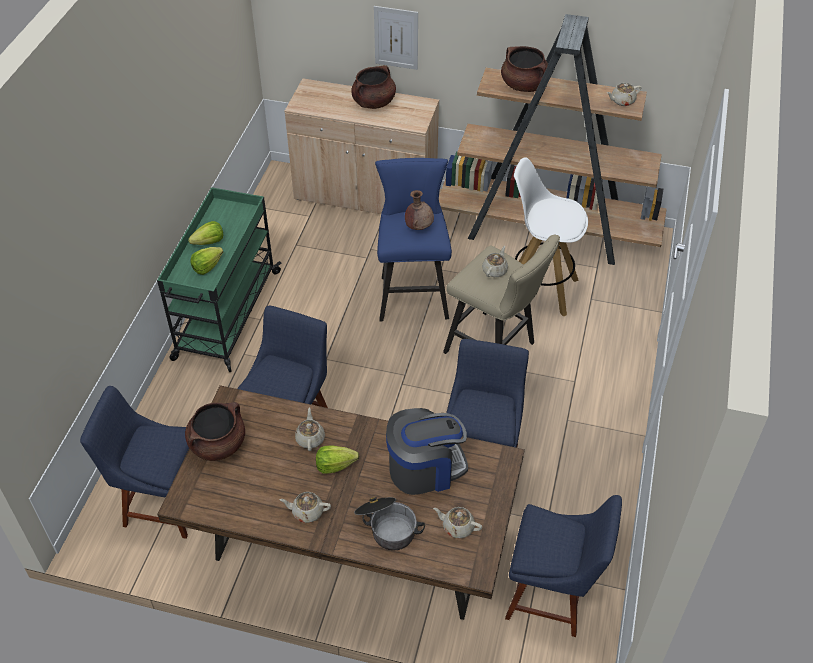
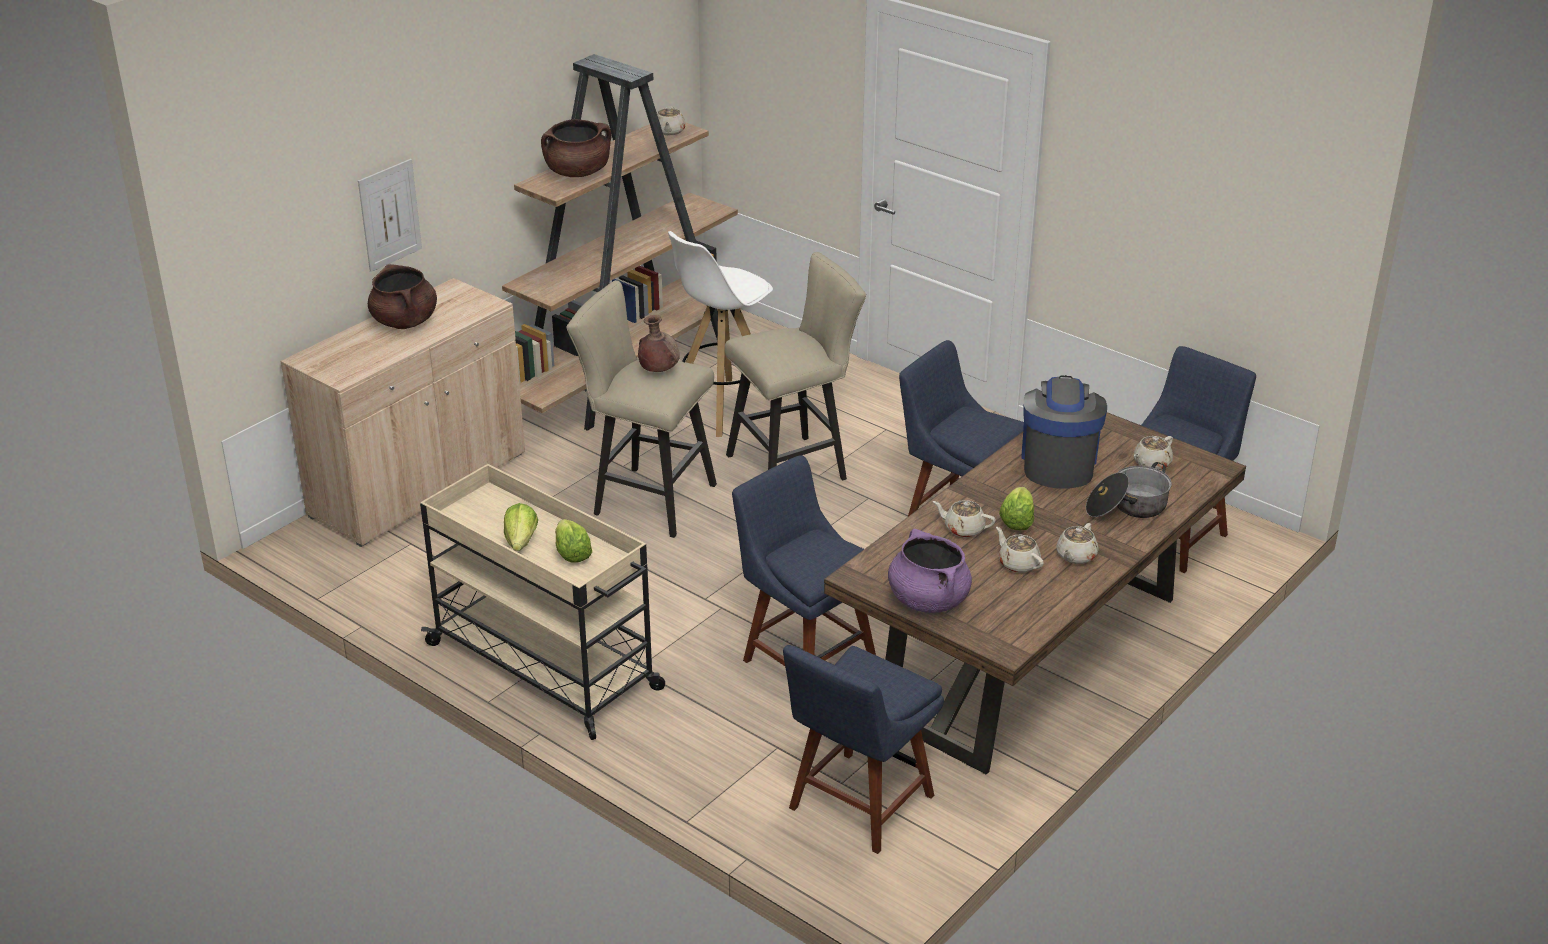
camera: 65 degrees left, 15 degrees down
green cart [157,187,282,372] -> beige cart [420,464,665,740]
brown cooking pot [185,402,245,461] -> purple cooking pot [888,529,972,613]
blue stool [375,158,452,321] -> beige stool [567,280,717,538]
beige teapot [482,246,508,277] -> beige teapot moved to [996,527,1044,573]

